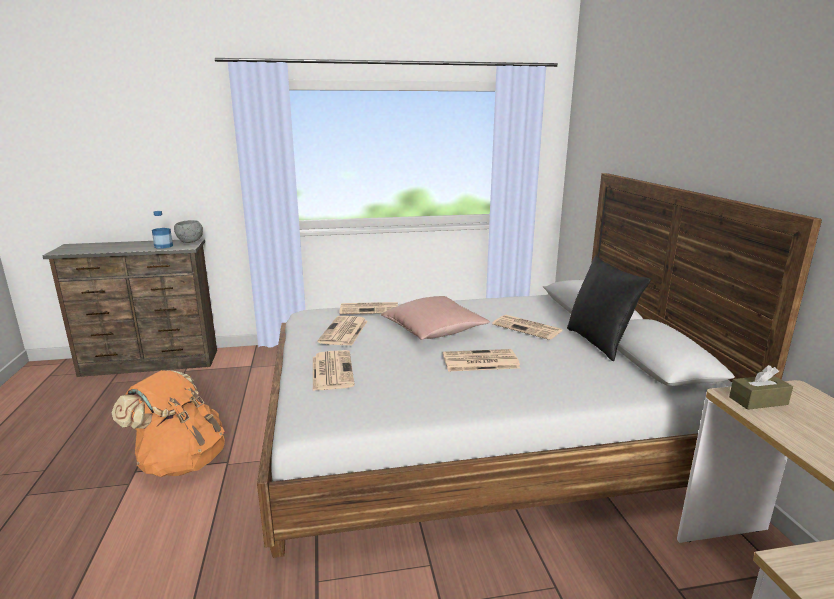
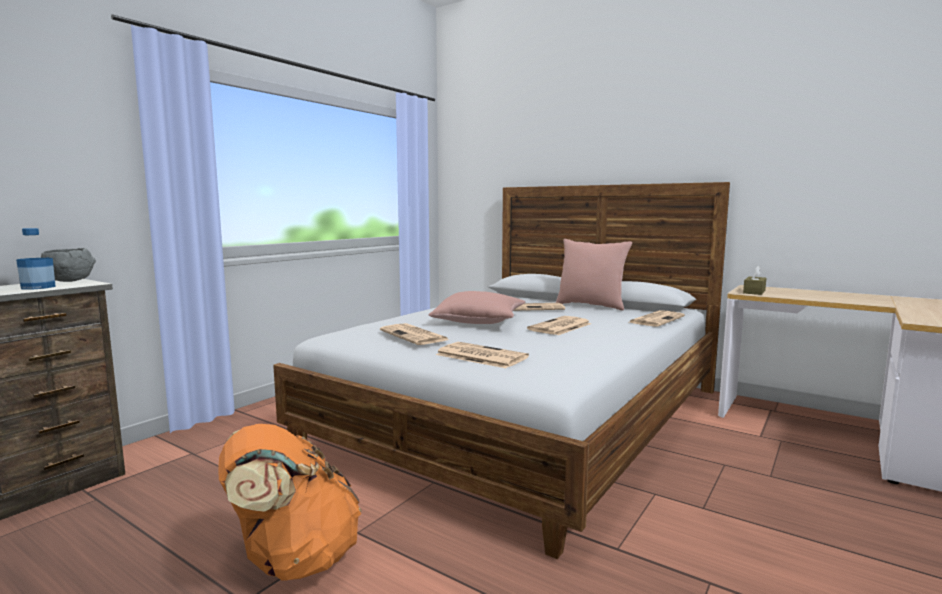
camera: 45 degrees left, 10 degrees down
newspaper [339,302,398,314] -> newspaper moved to [630,310,685,326]
black pillow [567,255,651,361] -> pink pillow [555,239,632,310]

